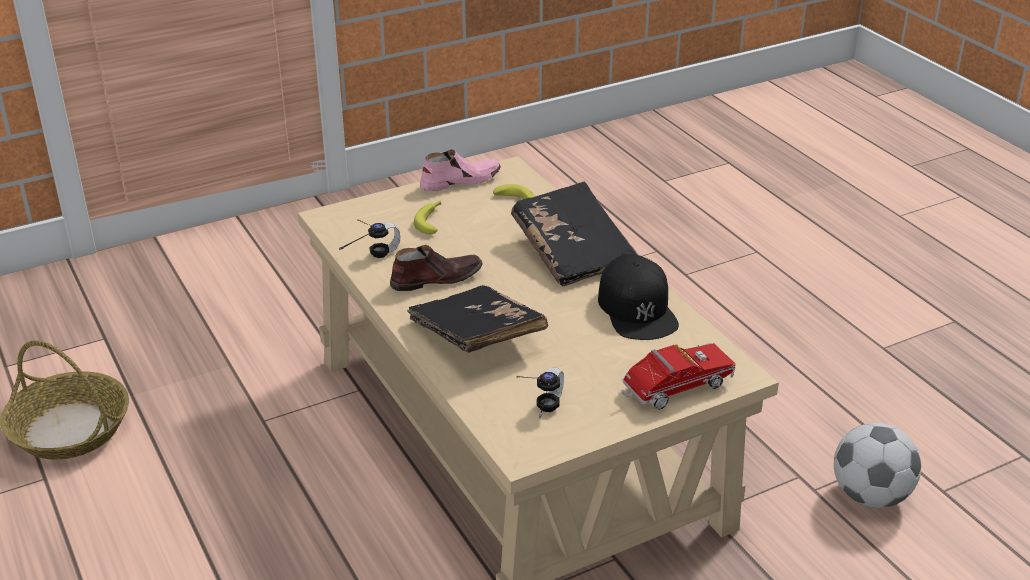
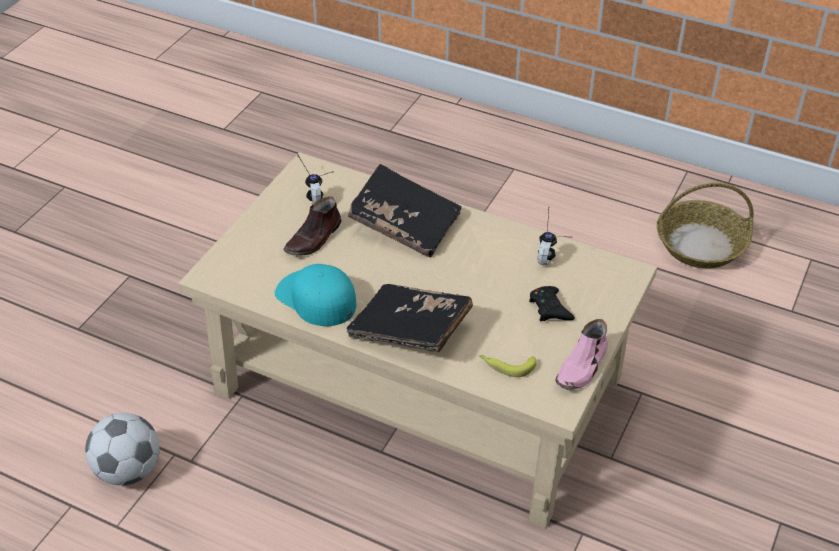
camera: 145 degrees right, 10 degrees up
brown shoe [390,245,483,291] -> brown shoe moved to [284,196,342,255]
banana [414,200,441,235] -> black game controller [529,286,575,321]
black cap [598,254,679,340] -> turquoise cap [275,264,356,326]
toy truck [621,343,735,410] -> none

